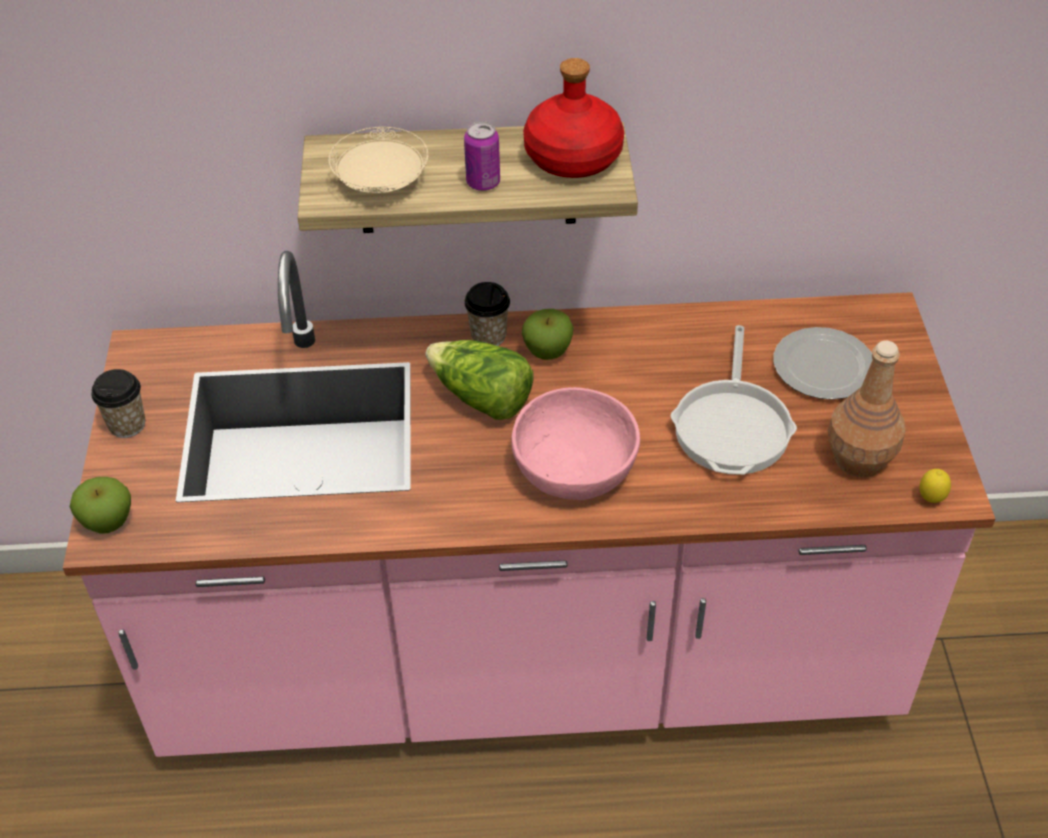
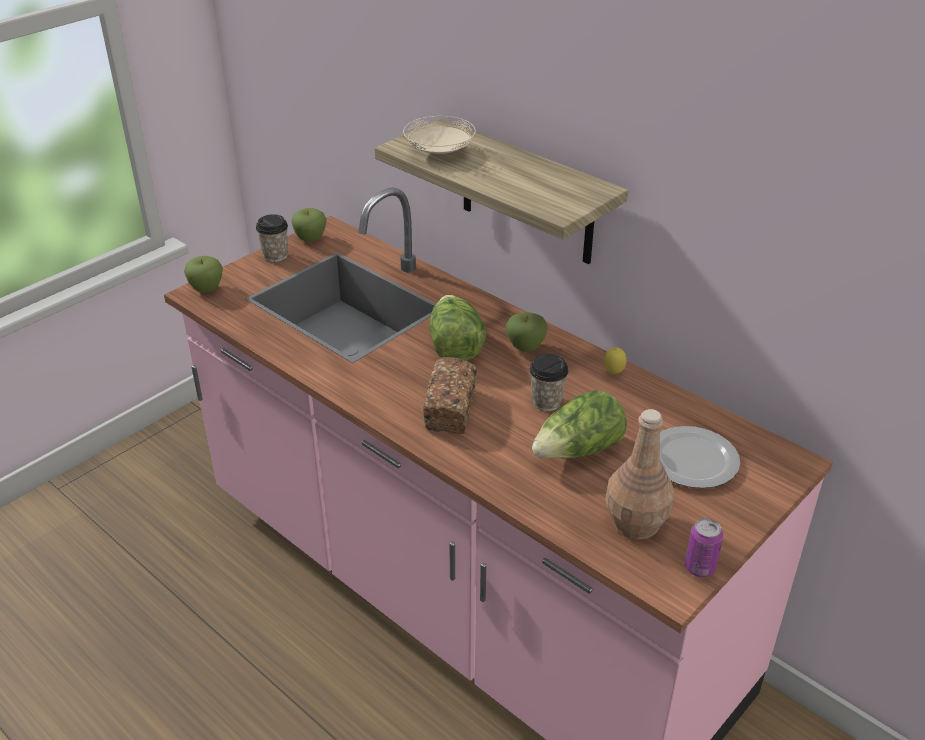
camera: 45 degrees right, 10 degrees down
can [464,121,500,191] -> can moved to [685,518,723,577]
cup [464,282,510,346] -> cup moved to [529,354,569,411]
pink bowl [511,387,640,500] -> bread [423,357,477,434]
red bottle [523,58,624,178] -> none
frying pan [671,325,797,475] -> lettuce [532,390,627,459]
lemon [919,469,951,503] -> lemon moved to [604,347,626,374]
none -> apple [291,208,327,242]

